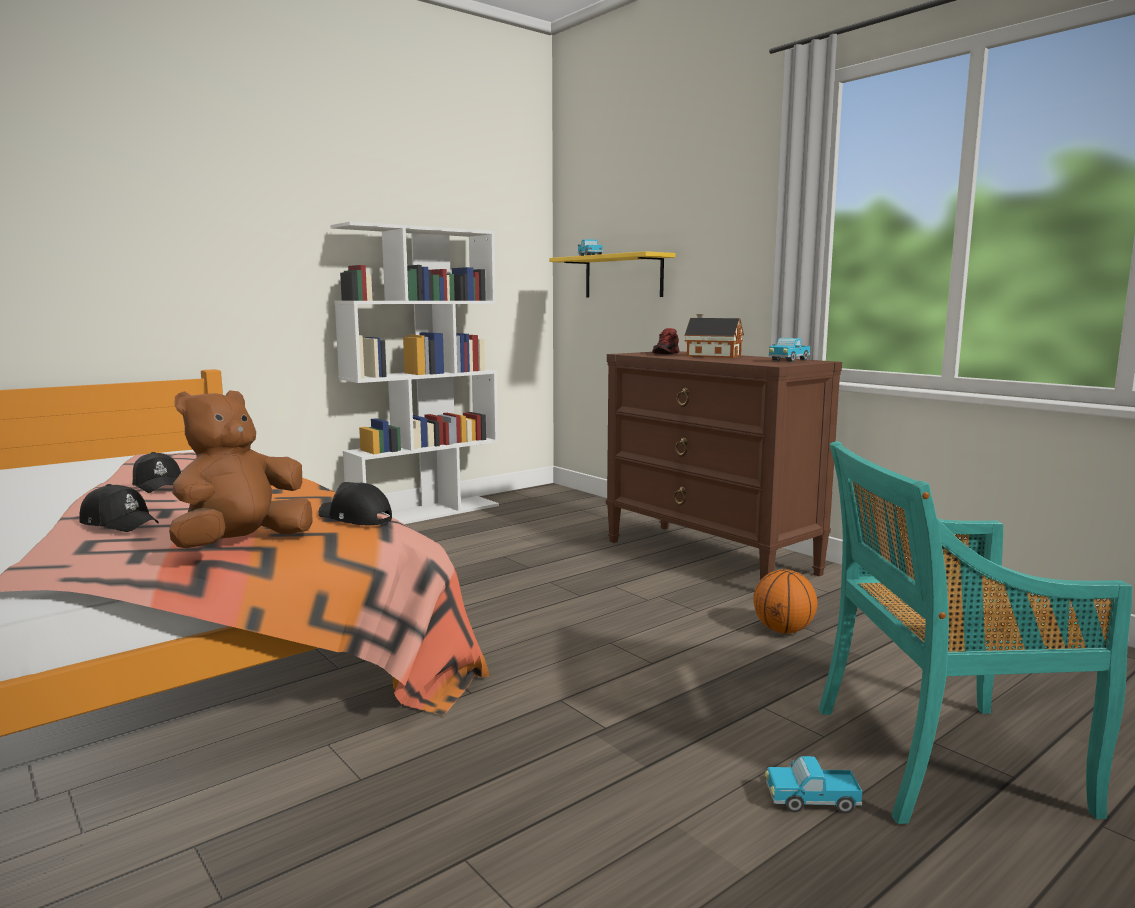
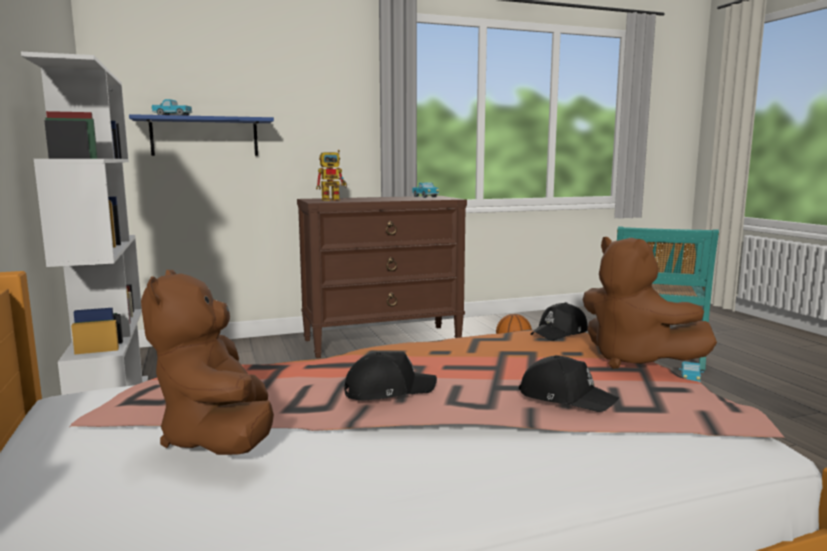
camera: 70 degrees left, 0 degrees up
black cap [79,484,159,532] -> black cap turned 75 degrees clockwise [519,355,619,412]
yellow shelf [549,251,676,297] -> blue shelf [129,114,274,156]
shoe [652,328,680,354] -> toy robot [316,150,347,201]
toy house [684,314,744,358] -> none
none -> brown plush toy [141,270,274,455]

